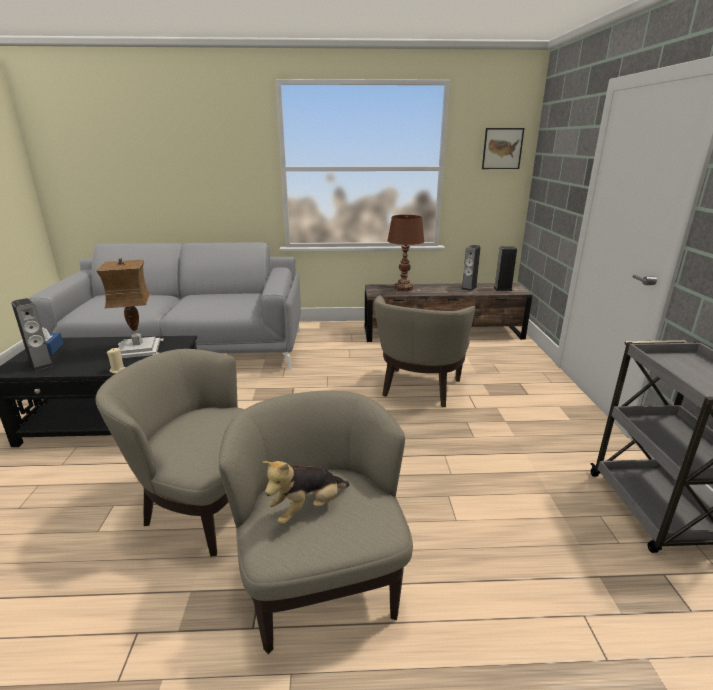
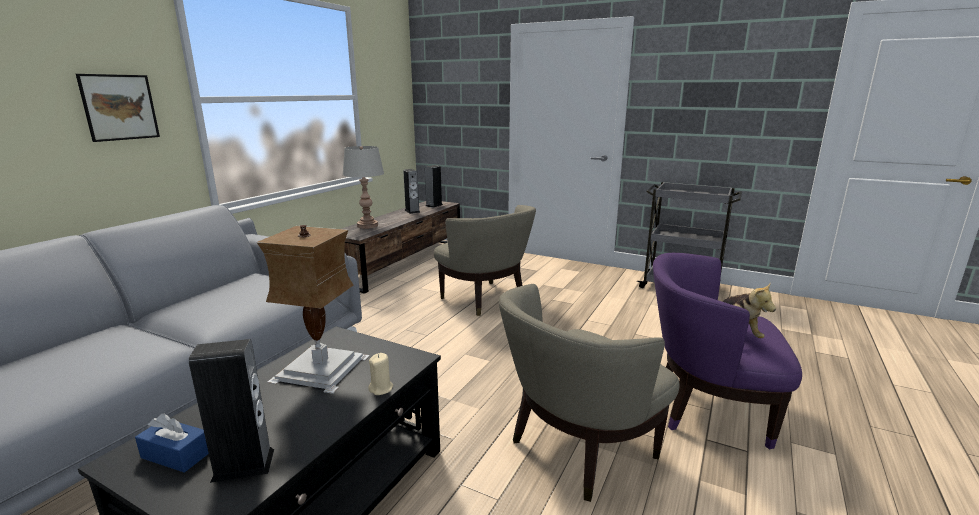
camera: 60 degrees left, 5 degrees down
beige armchair [219,391,413,654] -> purple armchair [653,253,802,449]
brown table lamp [387,215,425,291] -> grey table lamp [342,146,384,229]
picture [482,128,524,169] -> picture moved to [76,74,160,142]

